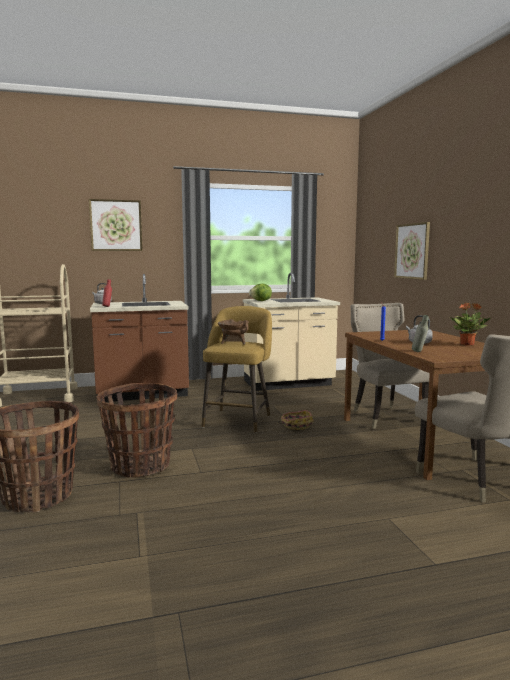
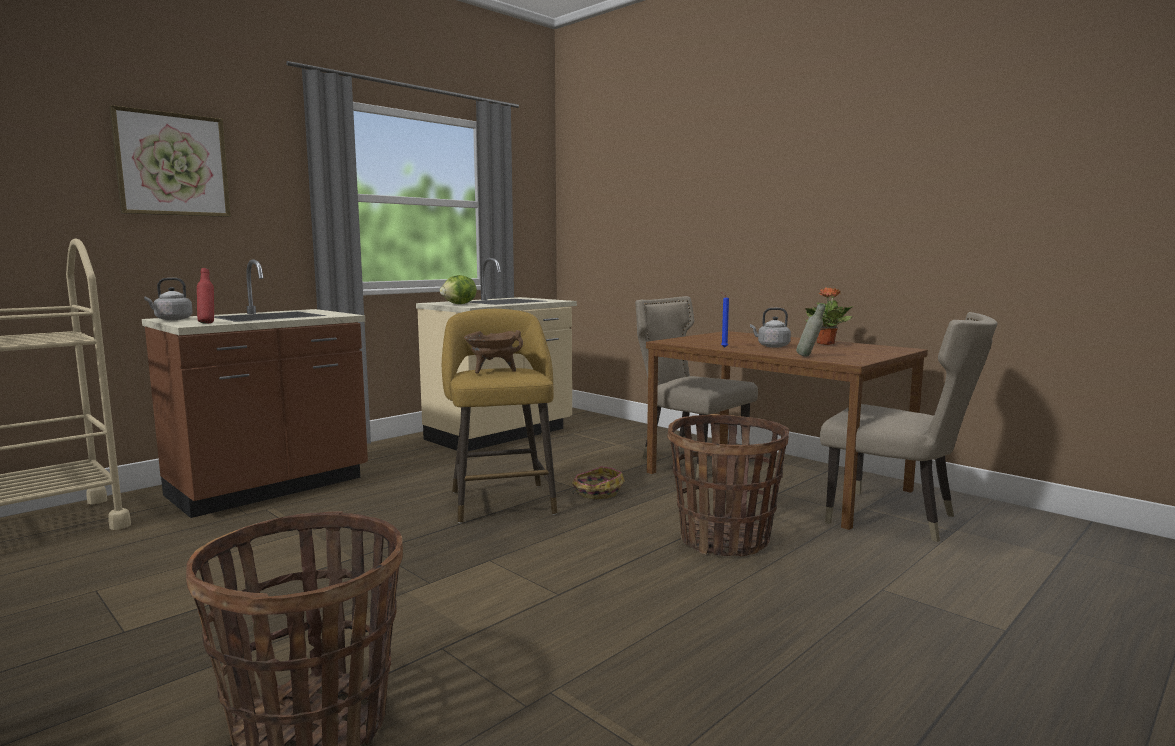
camera: 30 degrees left, 0 degrees up
basket [96,383,177,477] -> basket moved to [667,414,789,556]
picture [394,222,430,280] -> none

